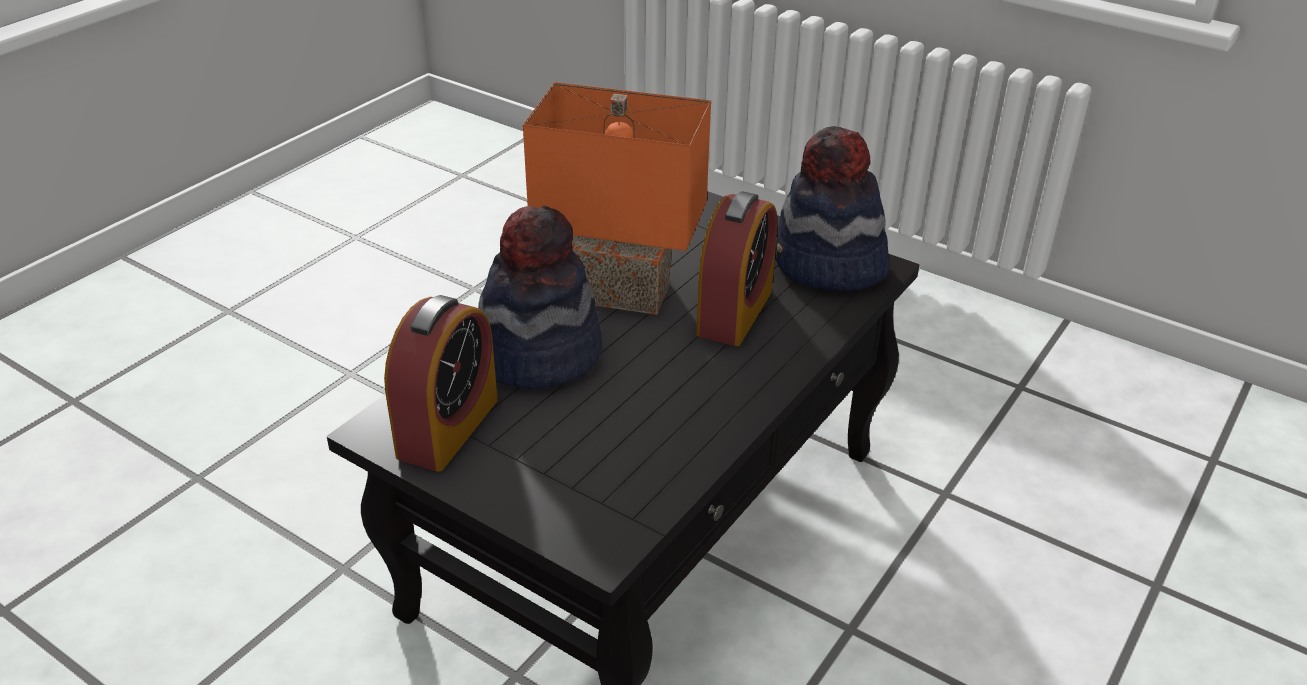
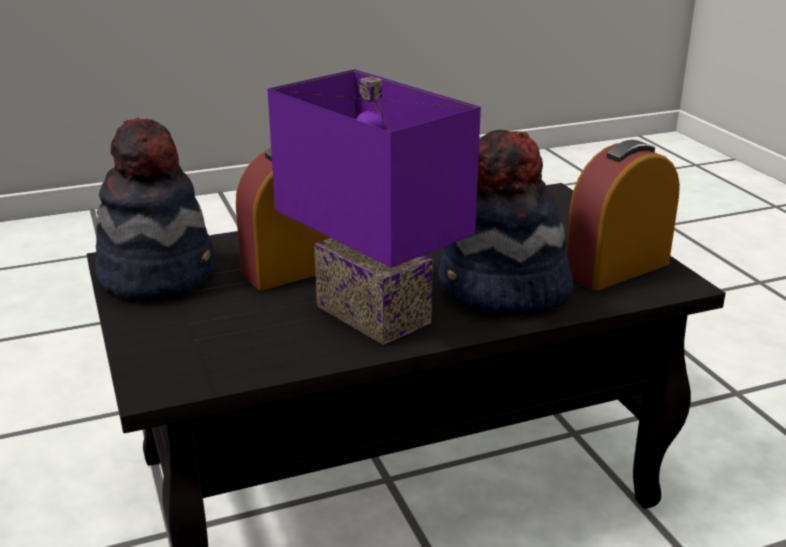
camera: 145 degrees left, 10 degrees down
orange table lamp [523,82,711,315] -> purple table lamp [268,69,481,345]

